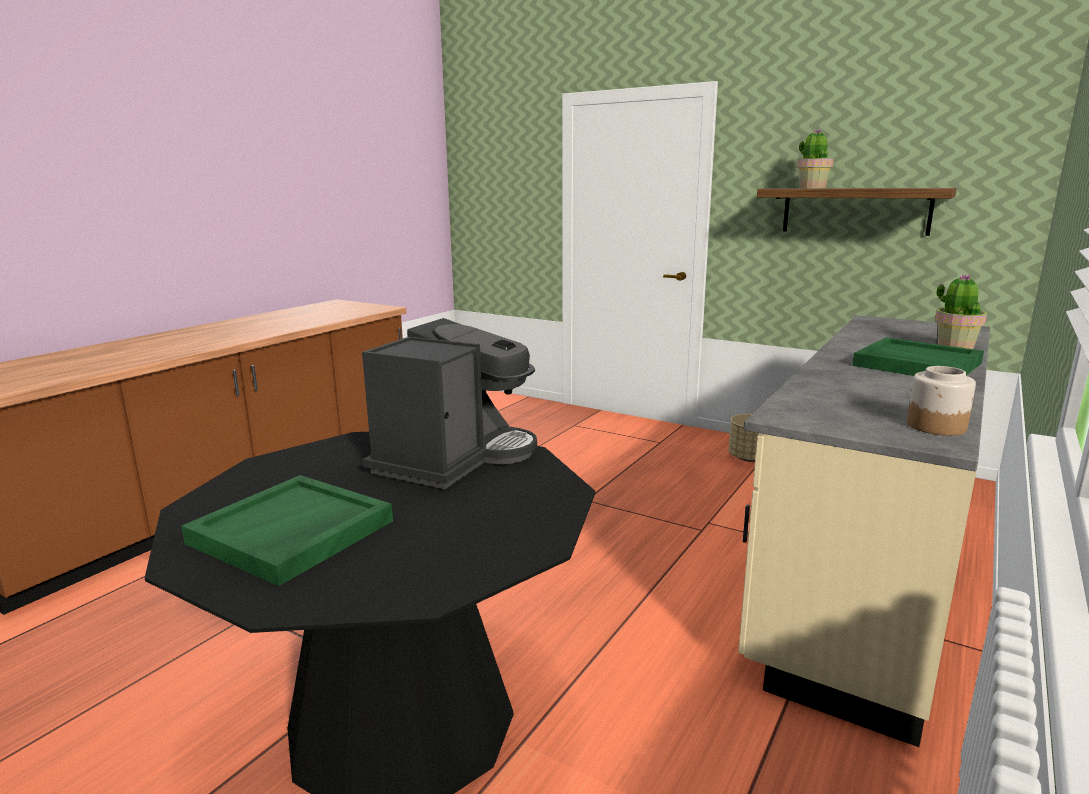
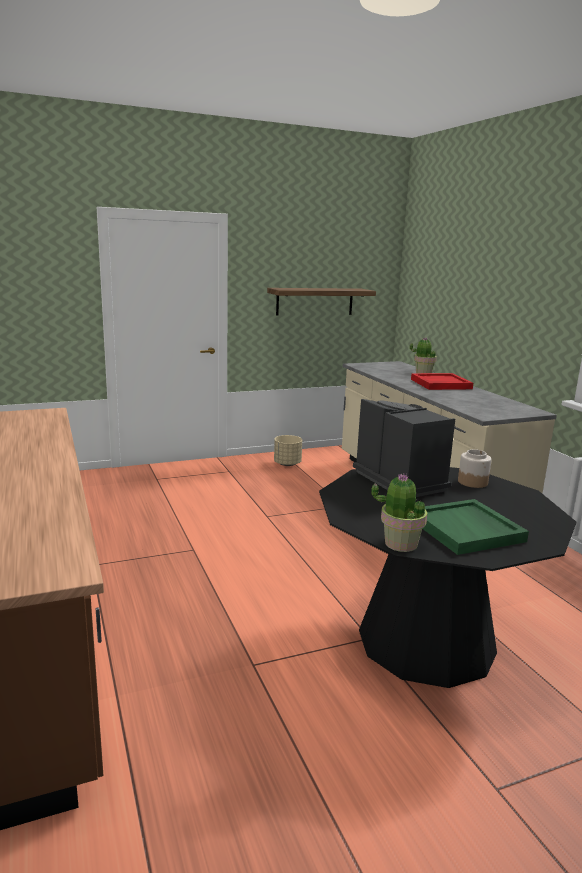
camera: 55 degrees left, 0 degrees up
potted plant [797,129,834,188] -> potted plant moved to [371,474,428,552]
green tray [852,337,984,376] -> red tray [411,373,473,390]
jar [907,366,976,436] -> jar moved to [458,449,492,488]

